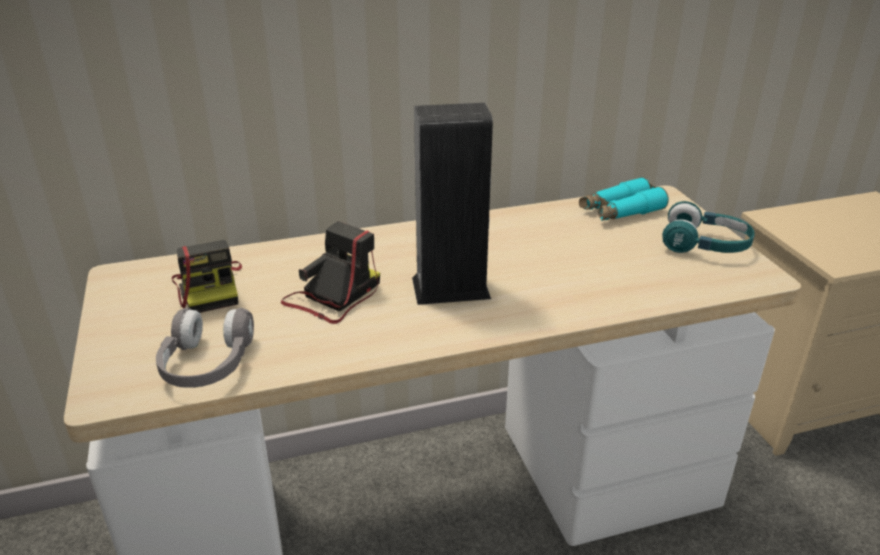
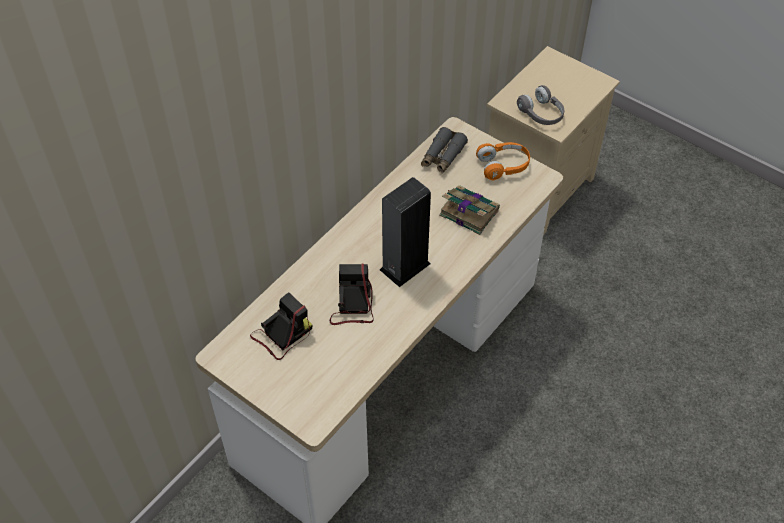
camera: 35 degrees left, 20 degrees up
grey headphones [156,308,254,388] -> grey headphones moved to [517,85,564,125]
camera [172,240,242,313] -> camera turned 75 degrees counterclockwise [250,292,313,360]
turquoise binoculars [579,177,669,221] -> grey binoculars [421,127,468,174]
turquoise headphones [662,201,755,253] -> orange headphones [476,142,530,180]
none -> book [439,185,500,235]

